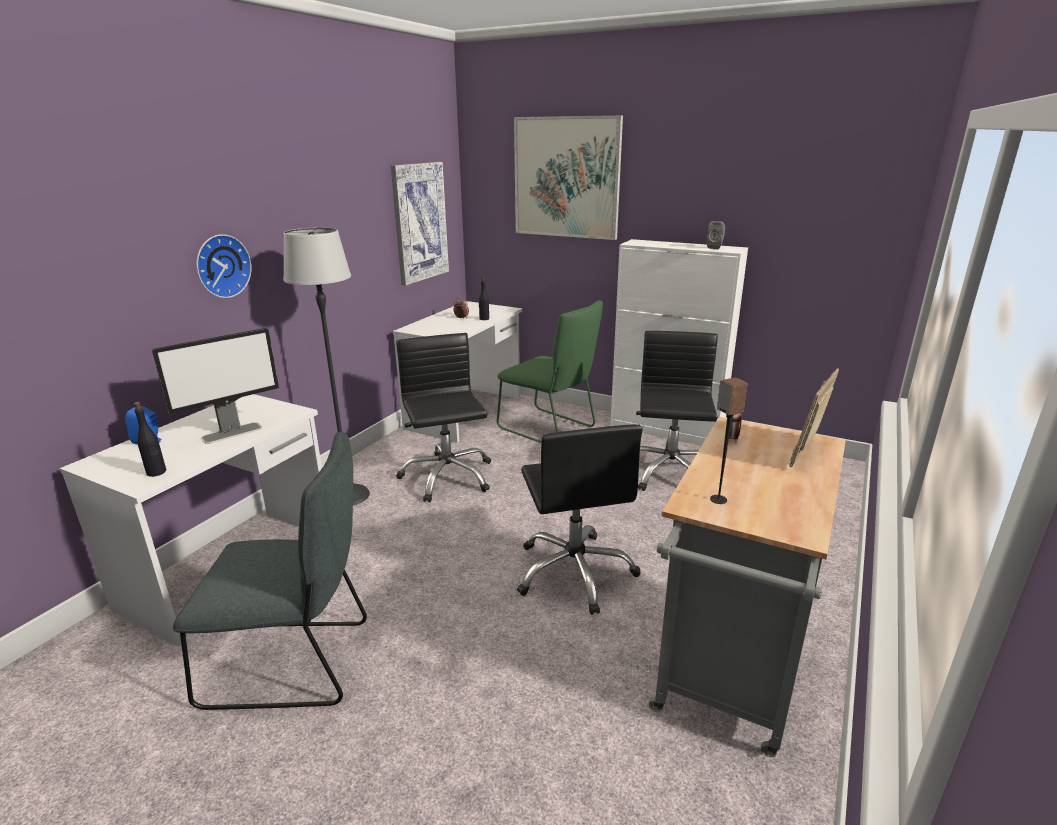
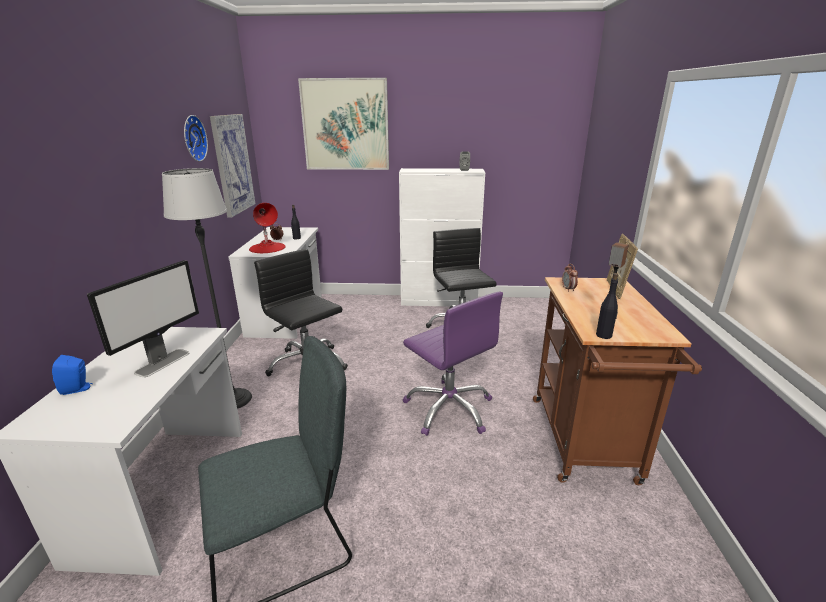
camera: 25 degrees left, 0 degrees up
black bottle [134,402,166,477] -> black bottle moved to [596,273,618,339]
wall clock [196,234,252,298] -> wall clock moved to [184,115,208,162]
green chair [497,300,603,443] -> none
black office chair [517,424,643,615] -> purple office chair [403,291,503,436]
grey cart [649,416,846,757] -> brown cart [533,277,702,485]
none -> red table lamp [249,203,286,253]

